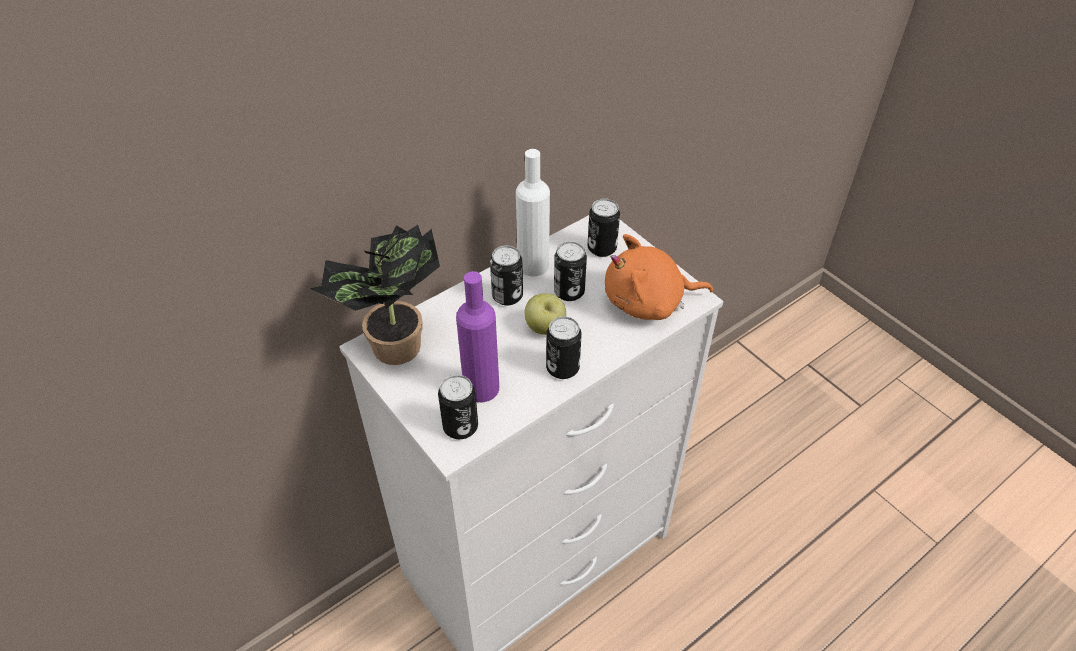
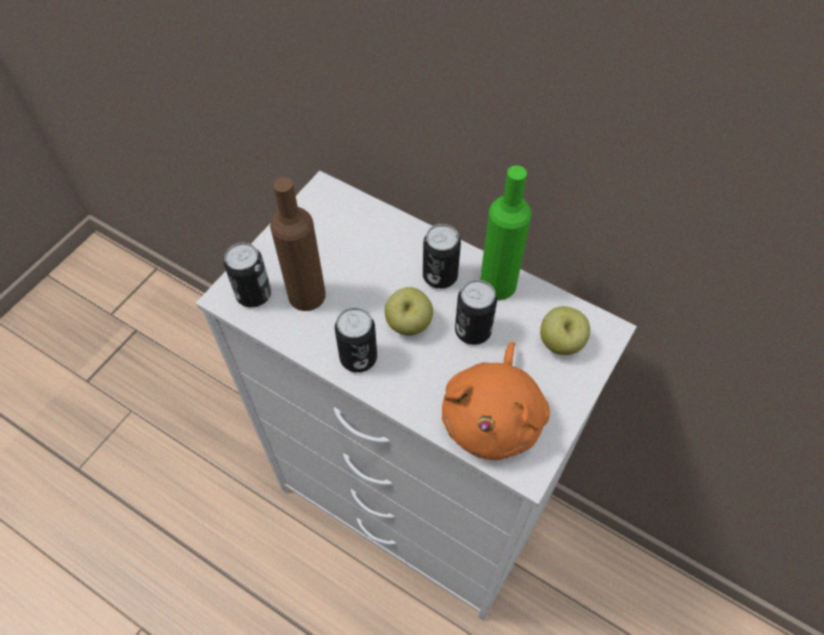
camera: 70 degrees right, 10 degrees up
potted plant [310,225,440,365] -> none
purple bottle [456,271,499,402] -> brown bottle [270,177,326,311]
white bottle [516,149,550,276] -> green bottle [480,165,532,300]
can [588,199,620,257] -> apple [540,306,590,355]
orange plush toy [605,234,713,320] -> orange plush toy turned 135 degrees counterclockwise [442,342,550,460]

